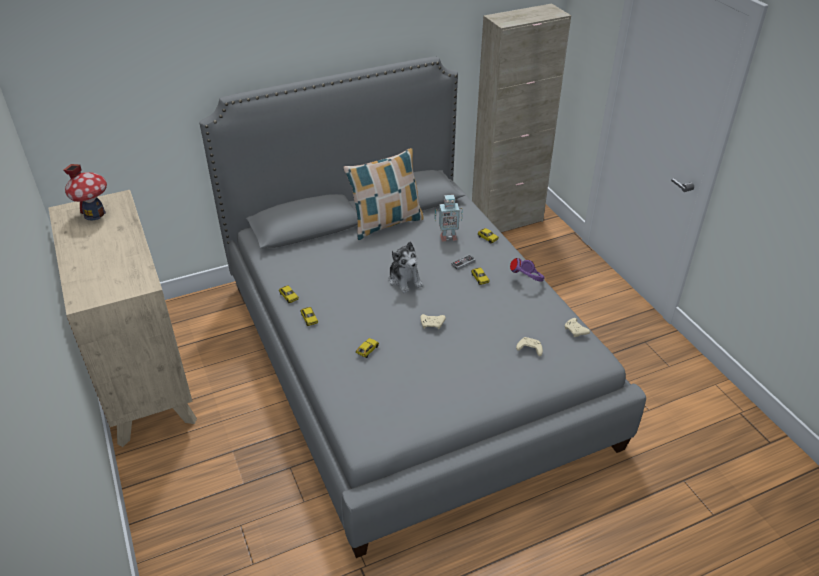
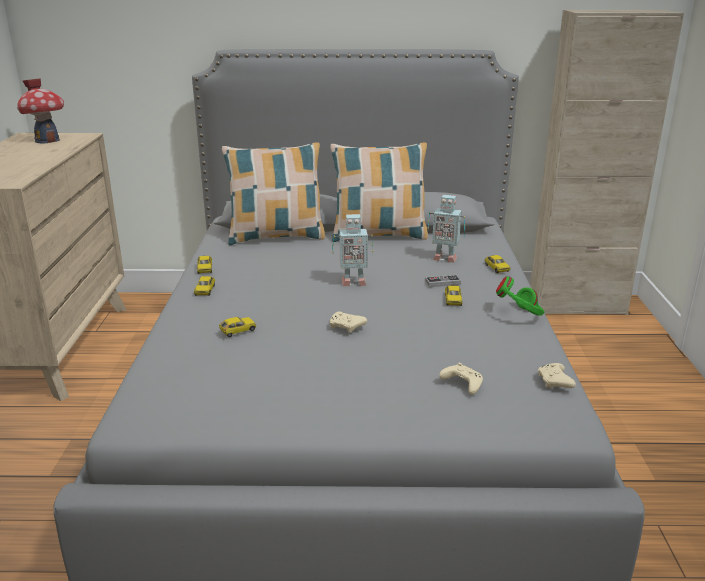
camera: 25 degrees right, 15 degrees down
plush toy [389,242,423,293] -> toy robot [332,214,373,286]
purple headphones [510,258,545,282] -> green headphones [496,277,544,316]
none -> pillow [222,142,325,245]

